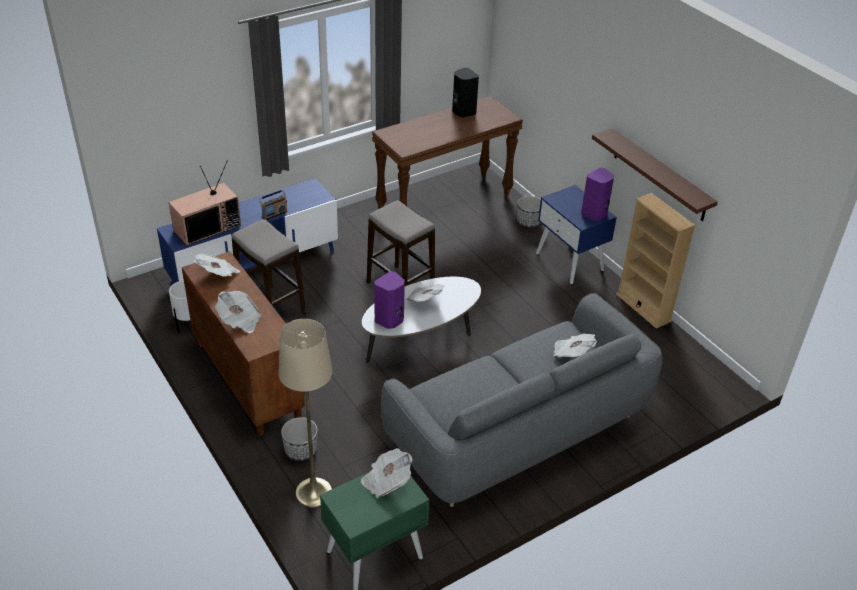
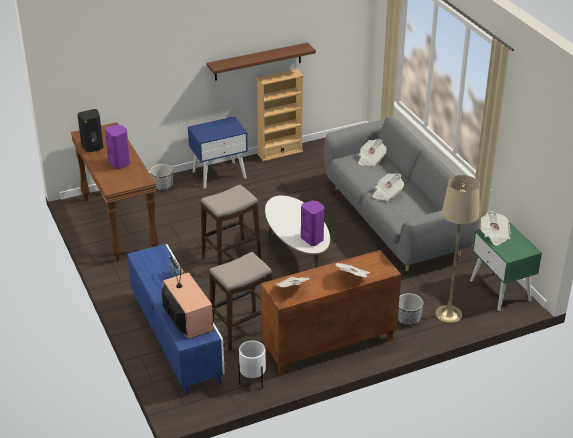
camera: 80 degrees left, 5 degrees down
newspaper [406,284,445,302] -> newspaper moved to [373,173,404,201]
purple speaker [581,168,614,221] -> purple speaker moved to [105,125,130,169]

